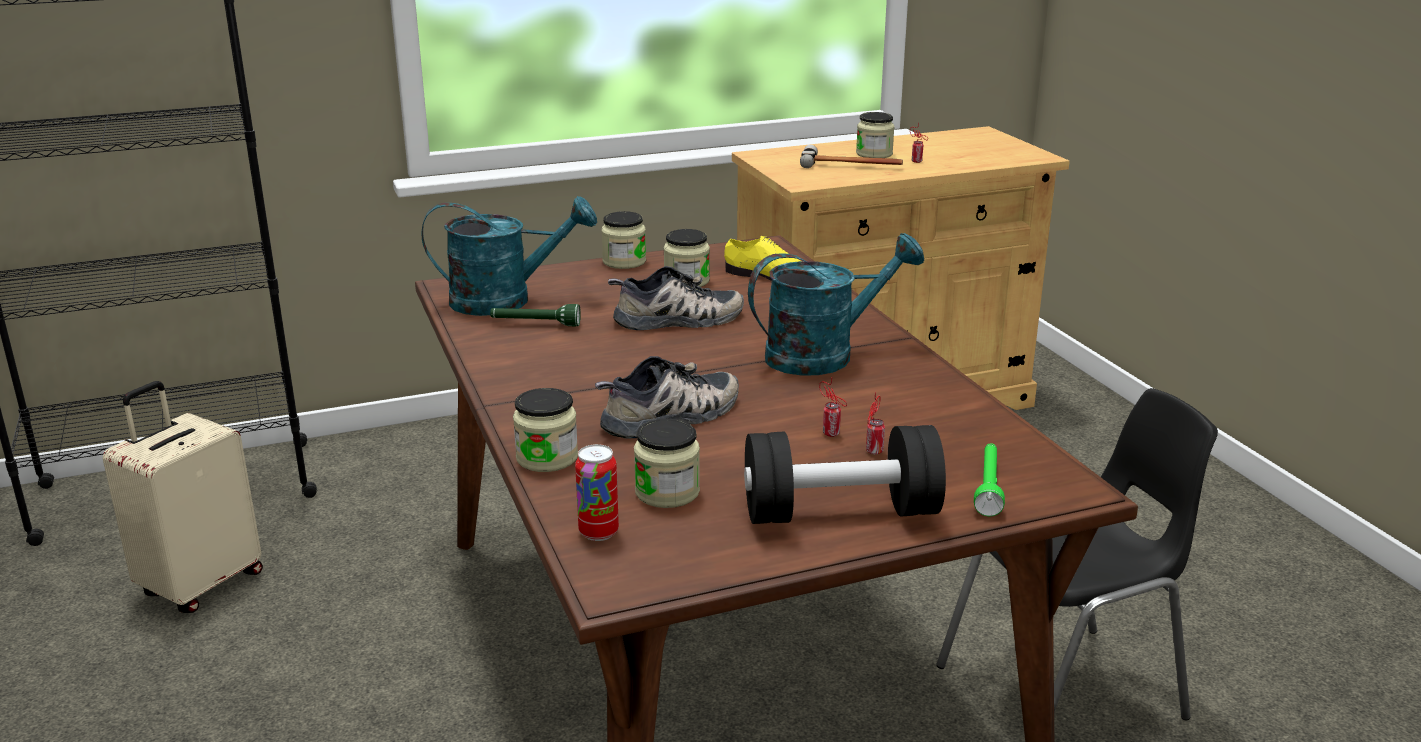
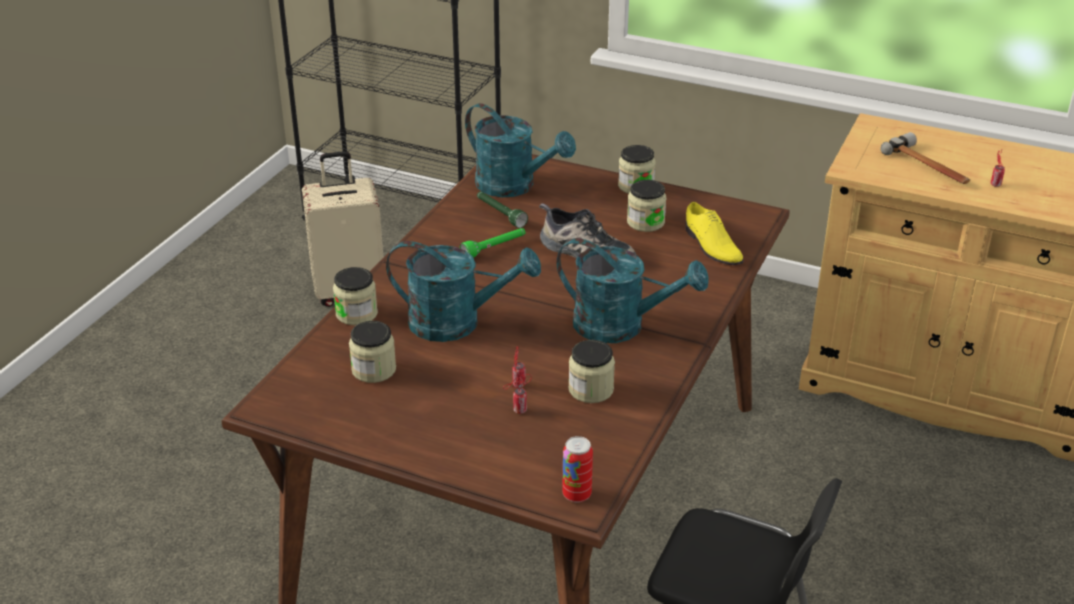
camera: 45 degrees right, 10 degrees up
can [575,444,619,541] -> can moved to [562,436,593,503]
shoe [595,356,739,439] -> turquoise watering can [386,241,541,342]
black dumbbell [744,425,946,524] -> none
jar [856,112,895,158] -> jar moved to [568,340,615,403]
green flashlight [974,443,1005,516] -> green flashlight moved to [460,228,525,258]

